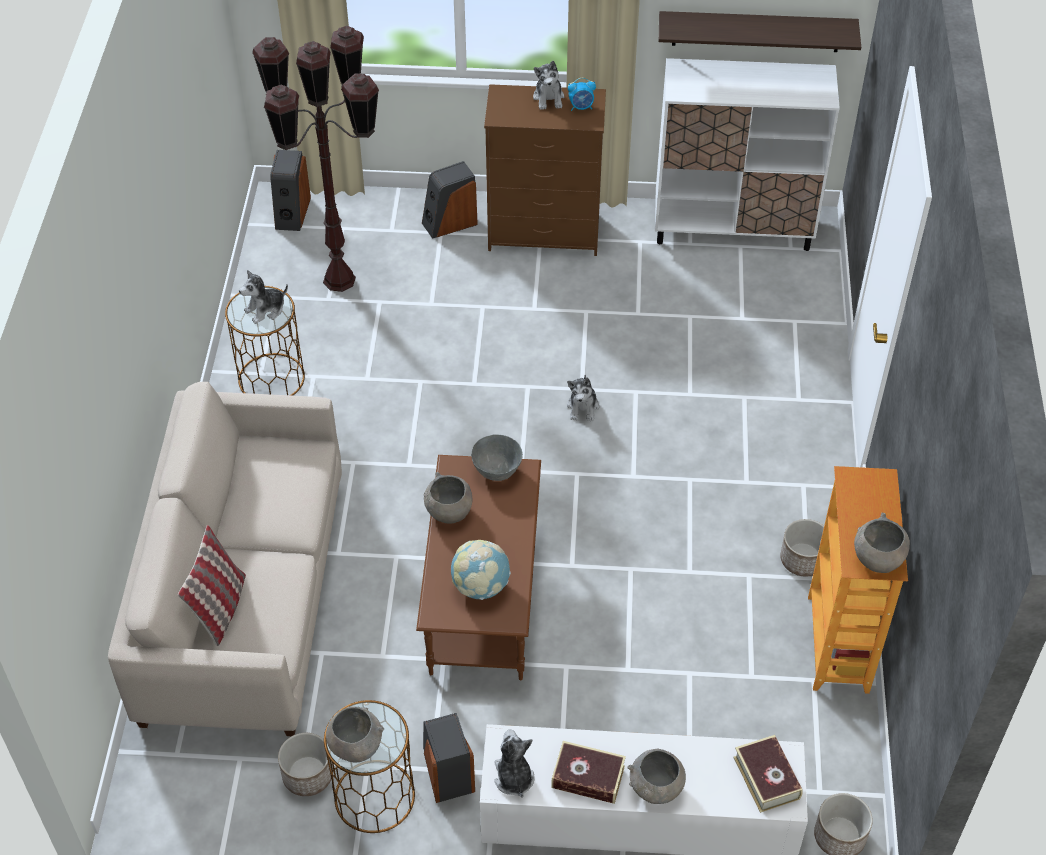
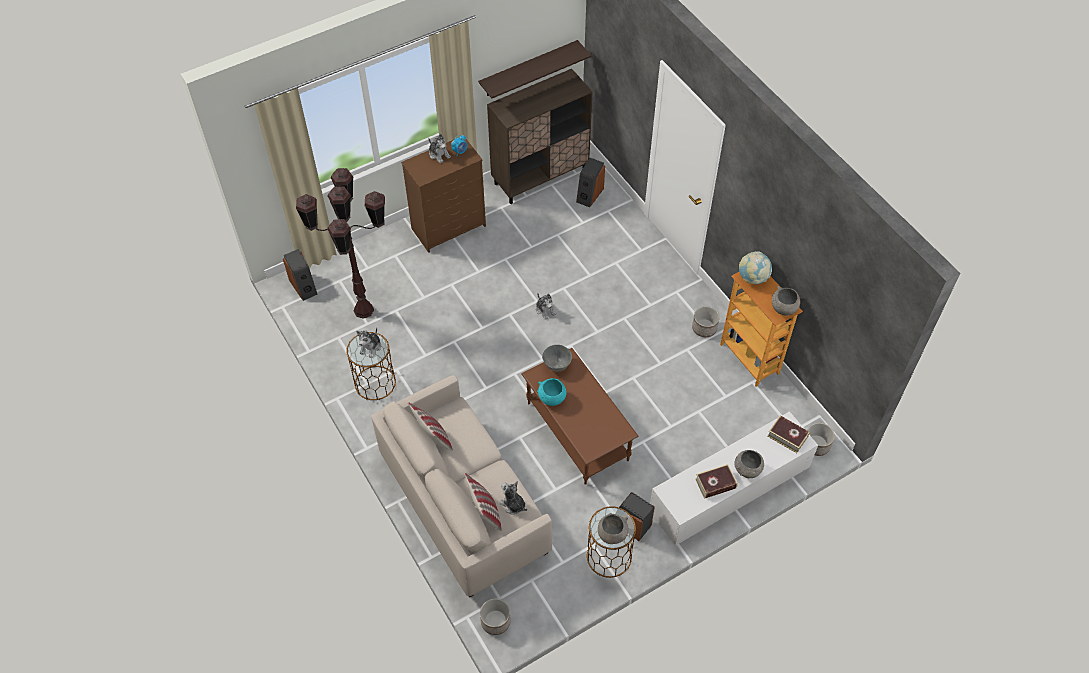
camera: 35 degrees left, 5 degrees up
planter [278,733,332,796] -> planter moved to [480,598,510,635]
speaker [422,161,478,239] -> speaker moved to [576,158,605,208]
grey bowl [424,472,473,523] -> turquoise bowl [537,378,566,406]
globe [451,540,511,600] -> globe moved to [739,251,772,284]
plush toy [494,729,534,798] -> plush toy moved to [499,481,527,515]
white cabinet [655,58,840,251] -> brown cabinet [487,69,593,204]
none -> pillow [408,402,453,451]

